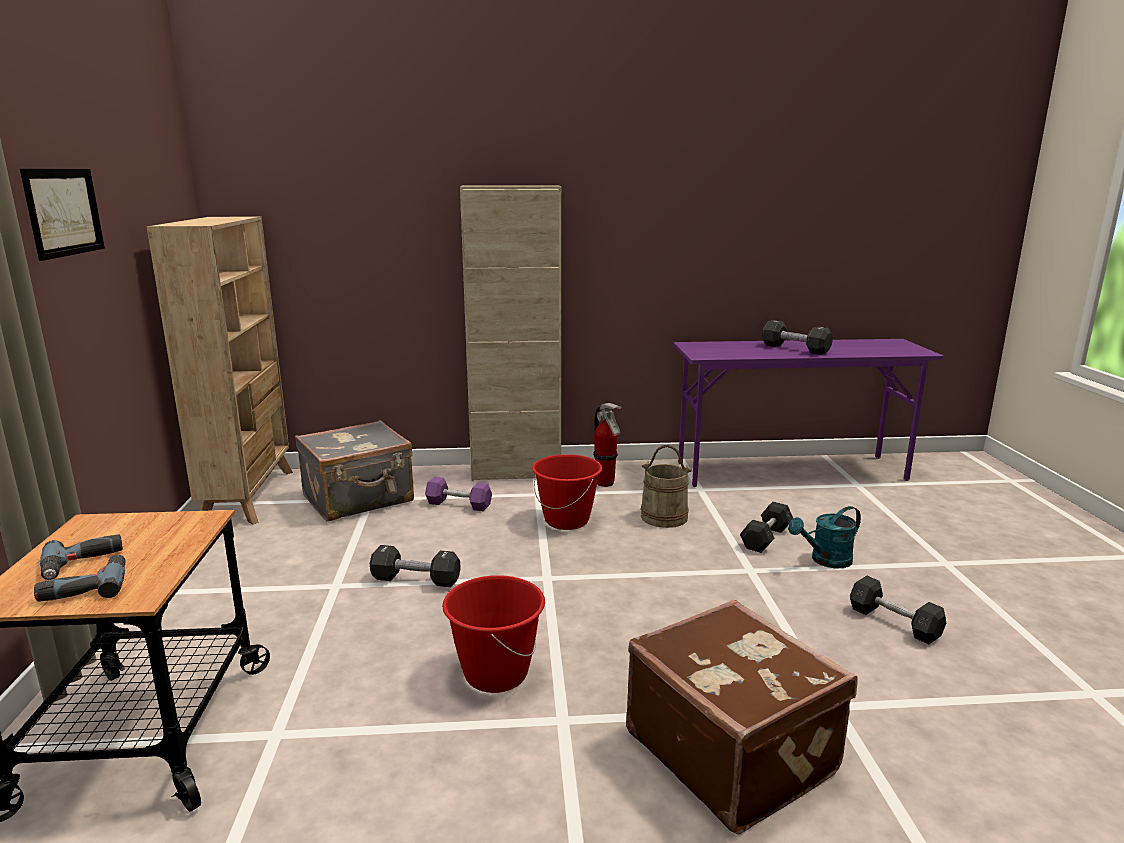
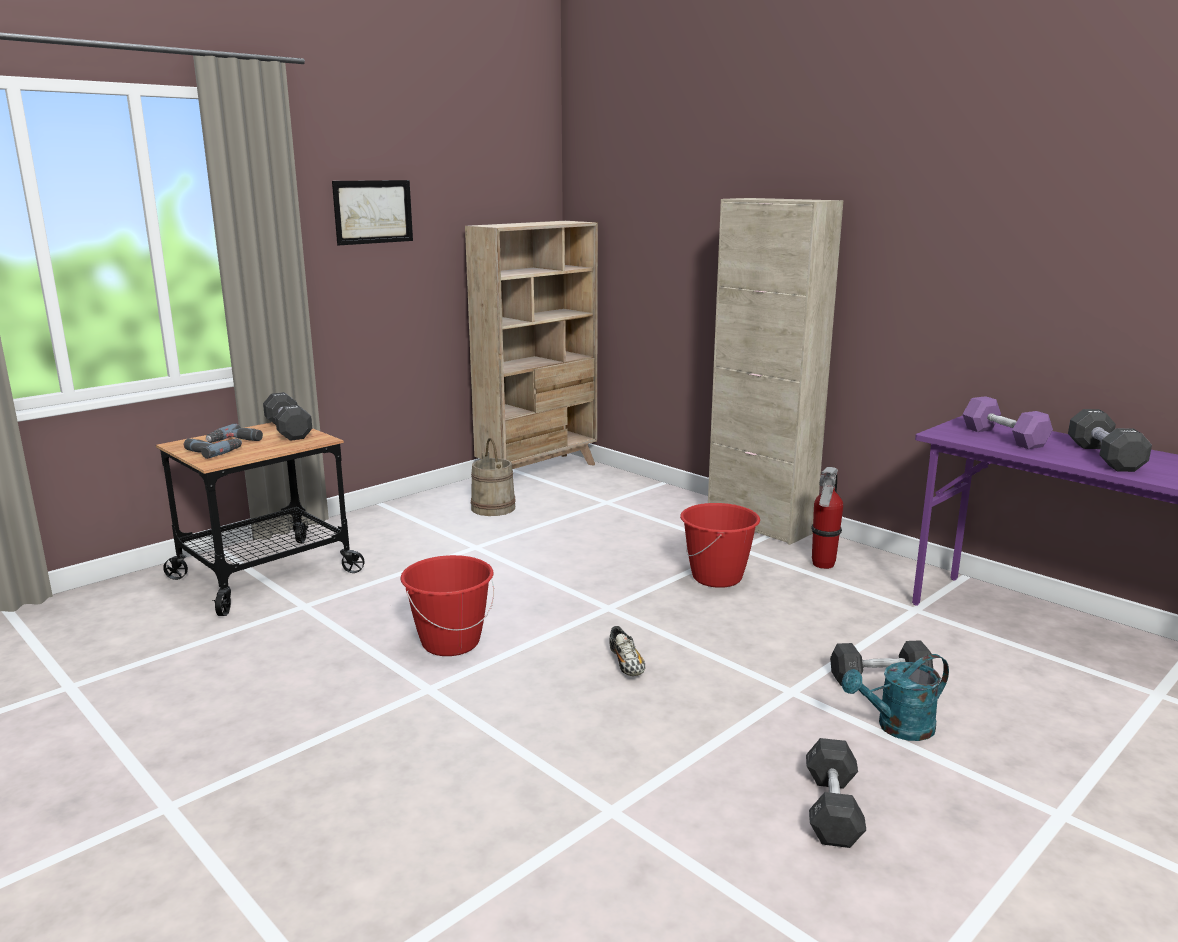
camera: 50 degrees right, 0 degrees up
grey suitcase [295,420,414,521] -> none
black dumbbell [370,545,461,587] -> black dumbbell moved to [263,392,312,441]
purple dumbbell [425,477,492,511] -> purple dumbbell moved to [962,396,1053,449]
brown suitcase [626,600,858,835] -> none
beige bucket [641,445,692,528] -> beige bucket moved to [471,438,516,516]
turquoise watering can [788,506,861,568] -> turquoise watering can turned 45 degrees counterclockwise [841,654,949,741]
none -> shoe [609,626,645,676]

